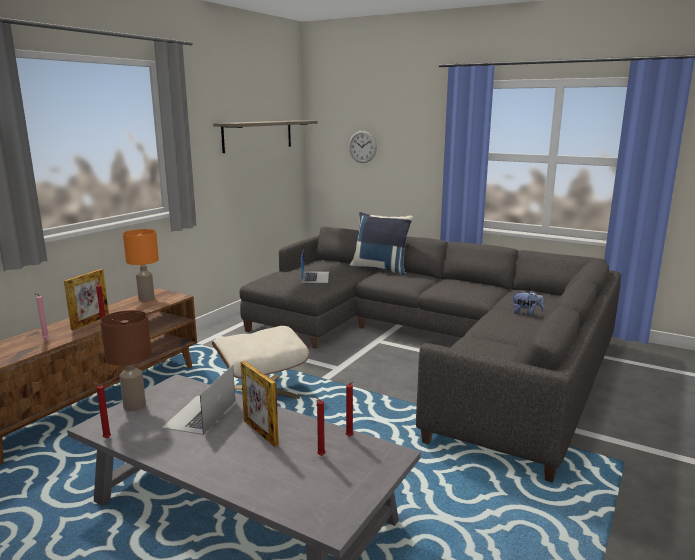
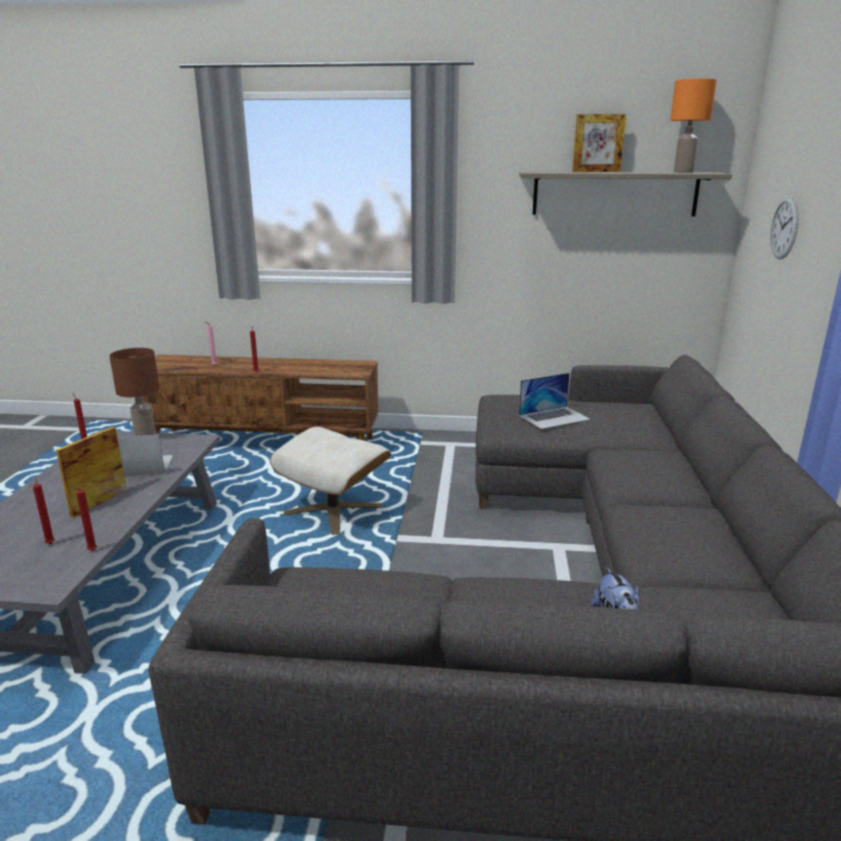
camera: 65 degrees right, 5 degrees up
picture frame [64,269,109,330] -> picture frame moved to [572,114,626,172]
orange table lamp [123,229,159,301] -> orange table lamp moved to [670,79,717,173]
blue pillow [349,212,413,275] -> none

